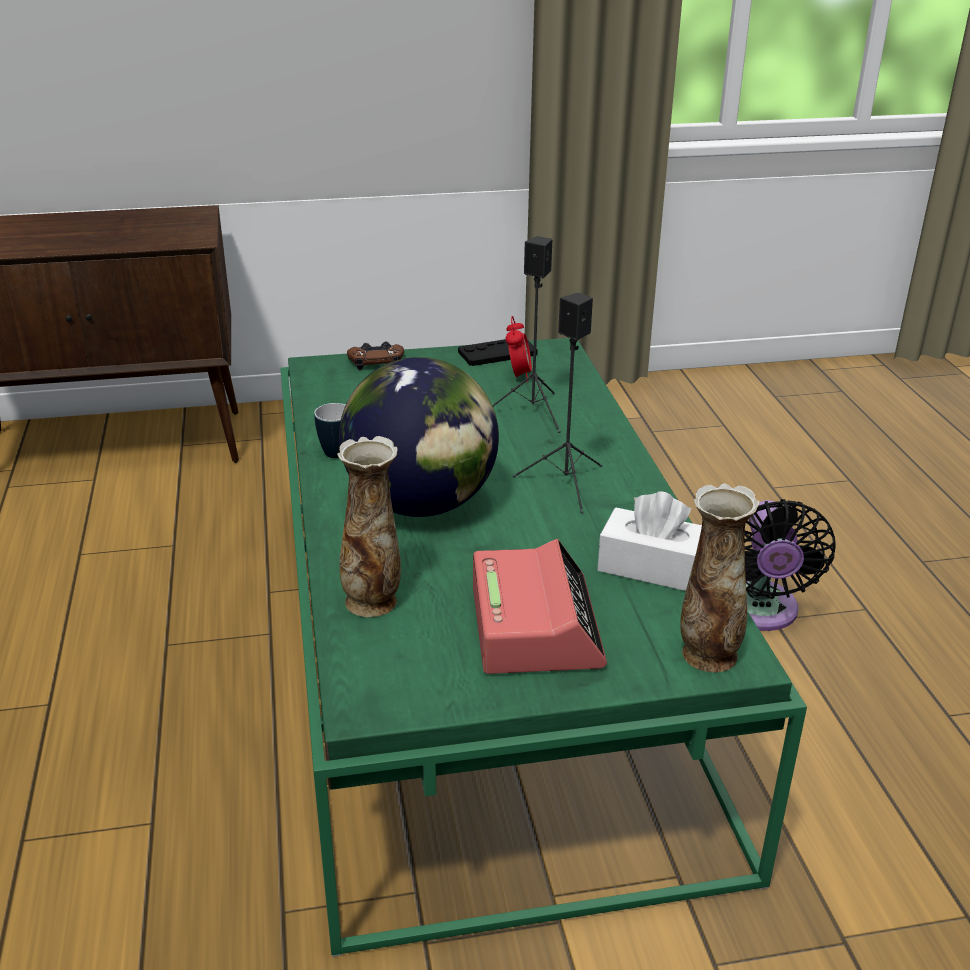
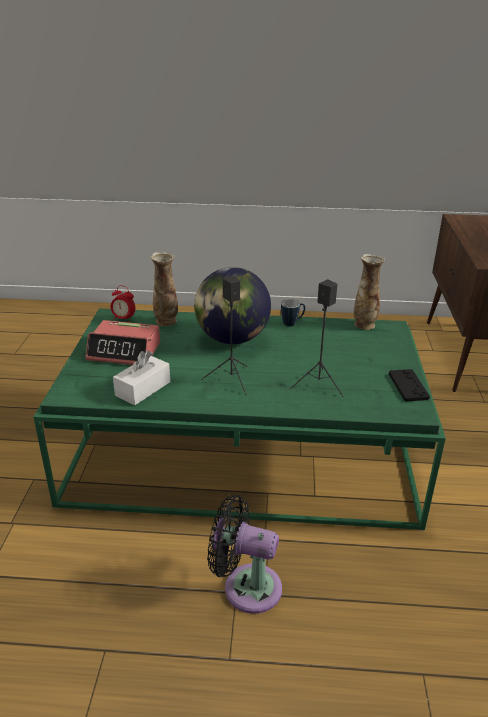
camera: 105 degrees right, 0 degrees up
brown game controller [347,341,404,370] -> none
alarm clock [506,316,532,382] -> alarm clock moved to [111,285,135,323]
vase [680,483,760,672] -> vase moved to [354,254,385,330]

